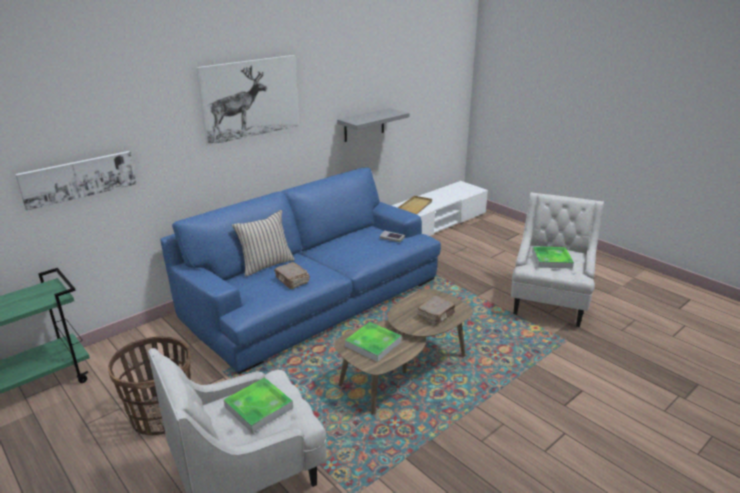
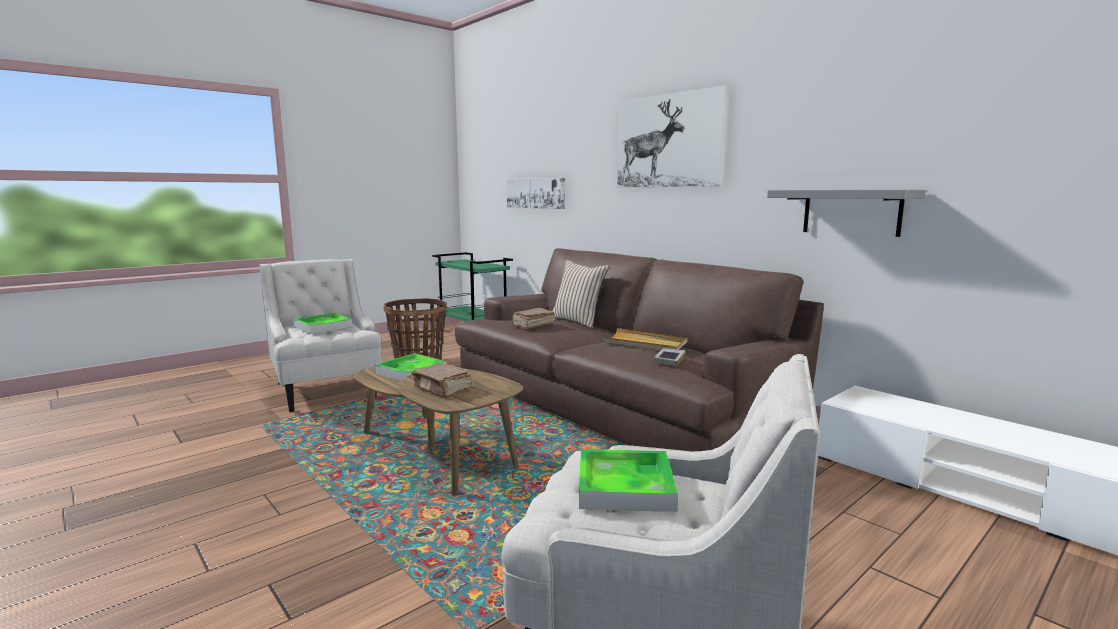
camera: 90 degrees right, 15 degrees down
blue sofa [160,167,441,374] -> brown sofa [455,248,824,451]
beige tray [398,196,432,214] -> beige tray moved to [601,328,687,351]

